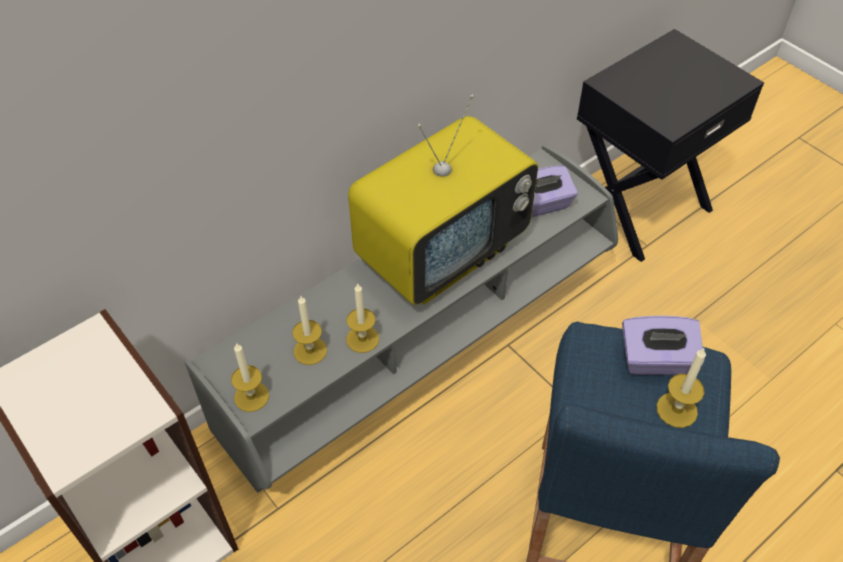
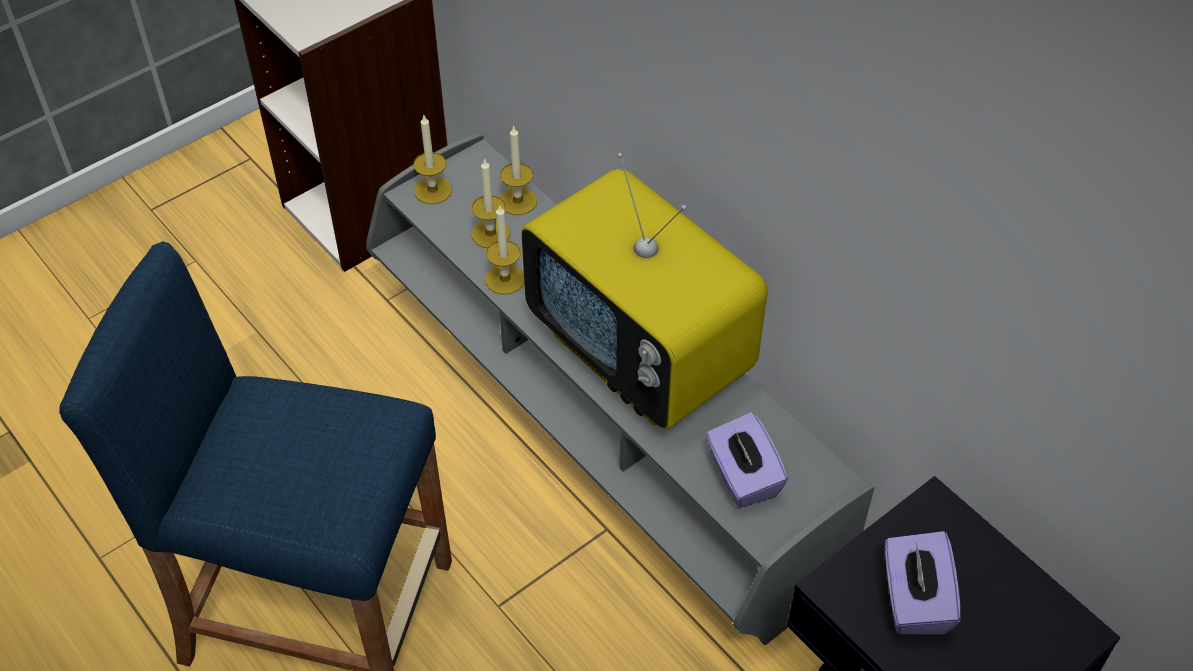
camera: 90 degrees right, 0 degrees up
purple tissue box [622,316,704,375] -> purple tissue box moved to [885,531,960,635]
candle [656,348,706,428] -> candle moved to [500,125,537,215]

